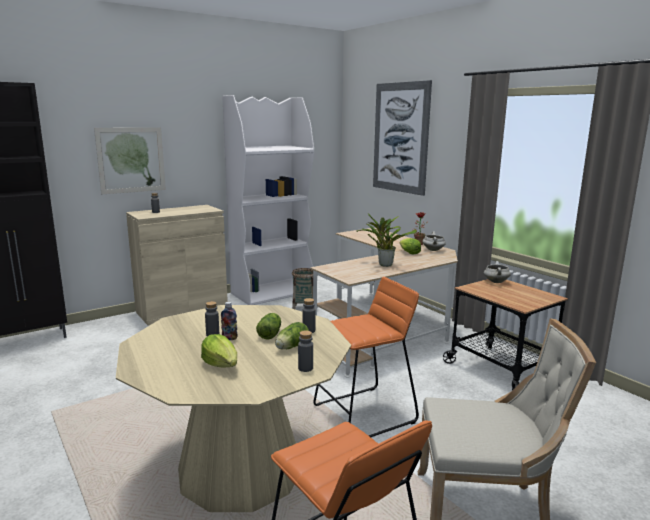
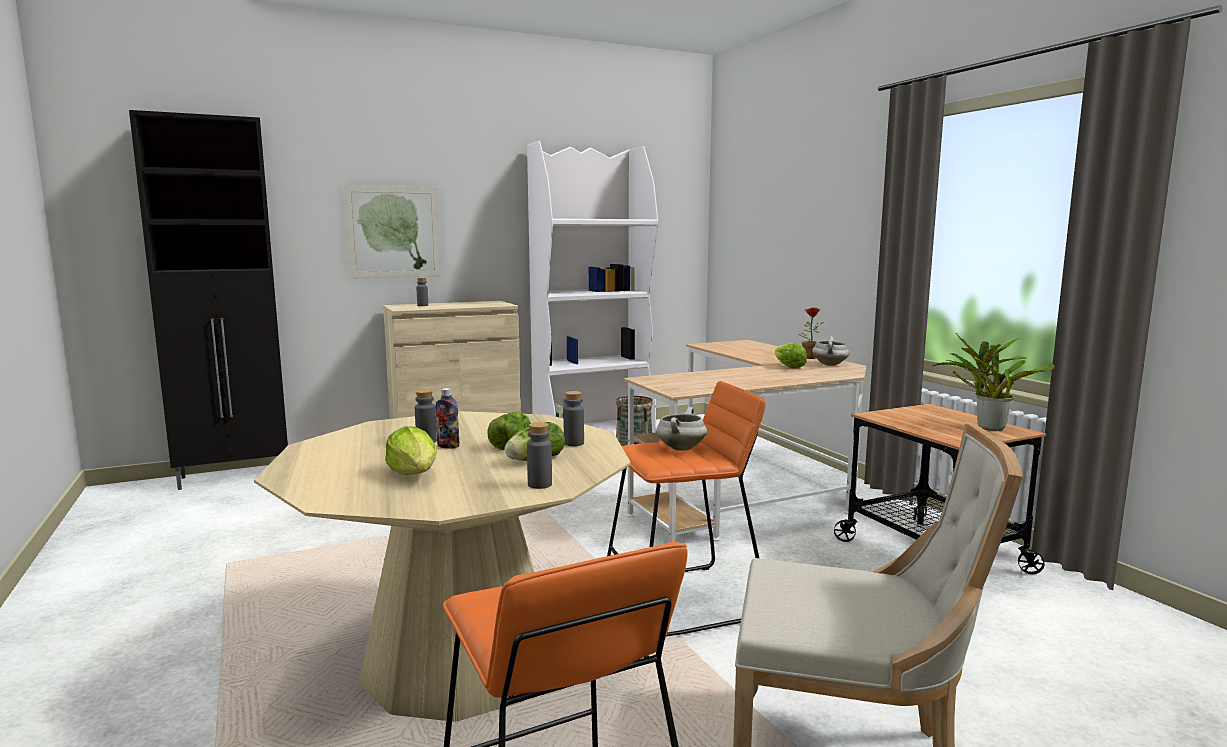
camera: 10 degrees right, 5 degrees down
potted plant [356,213,417,267] -> potted plant moved to [932,333,1055,431]
picture [373,80,432,196] -> none
white cooking pot [484,261,511,283] -> white cooking pot moved to [656,407,707,451]

